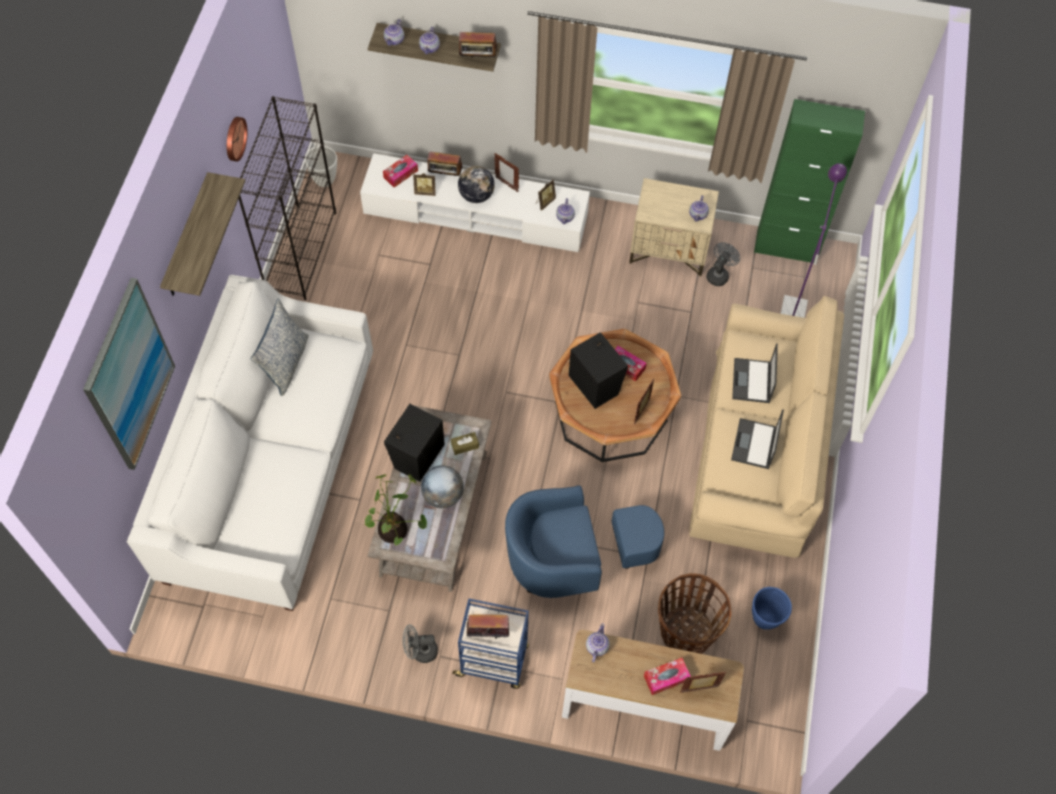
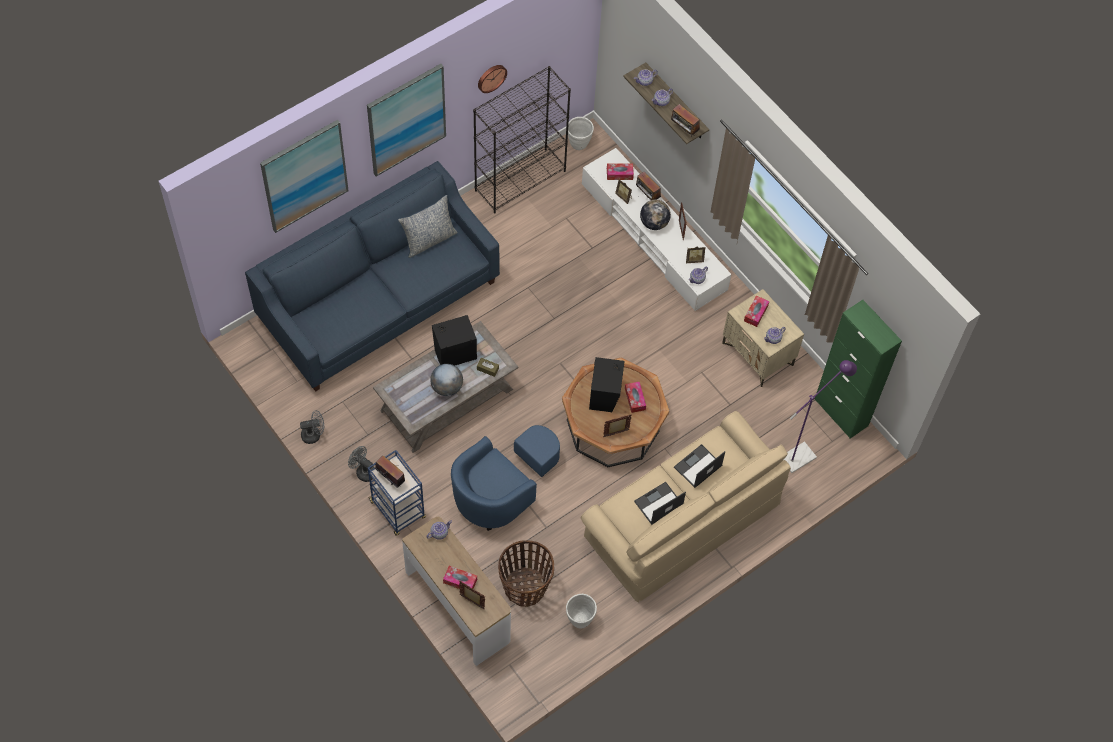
camera: 40 degrees right, 0 degrees up
white sofa [127,275,373,611] -> blue sofa [245,161,500,392]
shelf [160,172,245,296] -> picture [367,64,446,176]
potted plant [364,474,427,546] -> none
blue armchair [505,485,664,598] -> blue armchair turned 75 degrees counterclockwise [451,425,560,531]
grey fan [707,242,740,286] -> grey fan moved to [300,410,324,444]
blue planter [752,587,792,630] -> white planter [566,594,597,629]
none -> tissue box [744,295,769,327]

